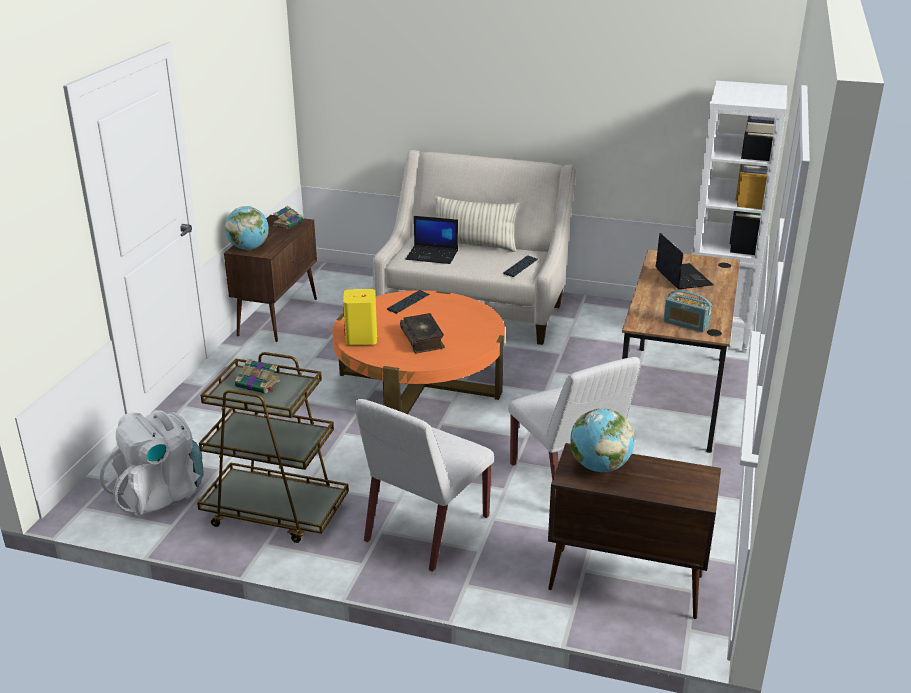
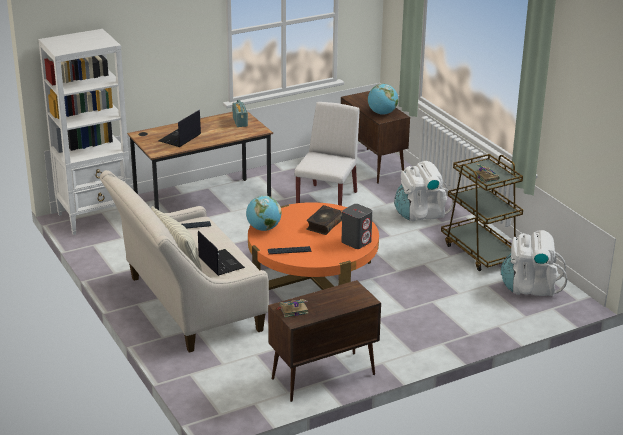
camera: 135 degrees left, 0 degrees up
globe [225,206,269,250] -> globe moved to [246,195,282,231]
yellow speaker [343,289,378,345] -> grey speaker [341,204,373,249]
white chair [355,399,494,572] -> white backpack [394,161,454,222]

